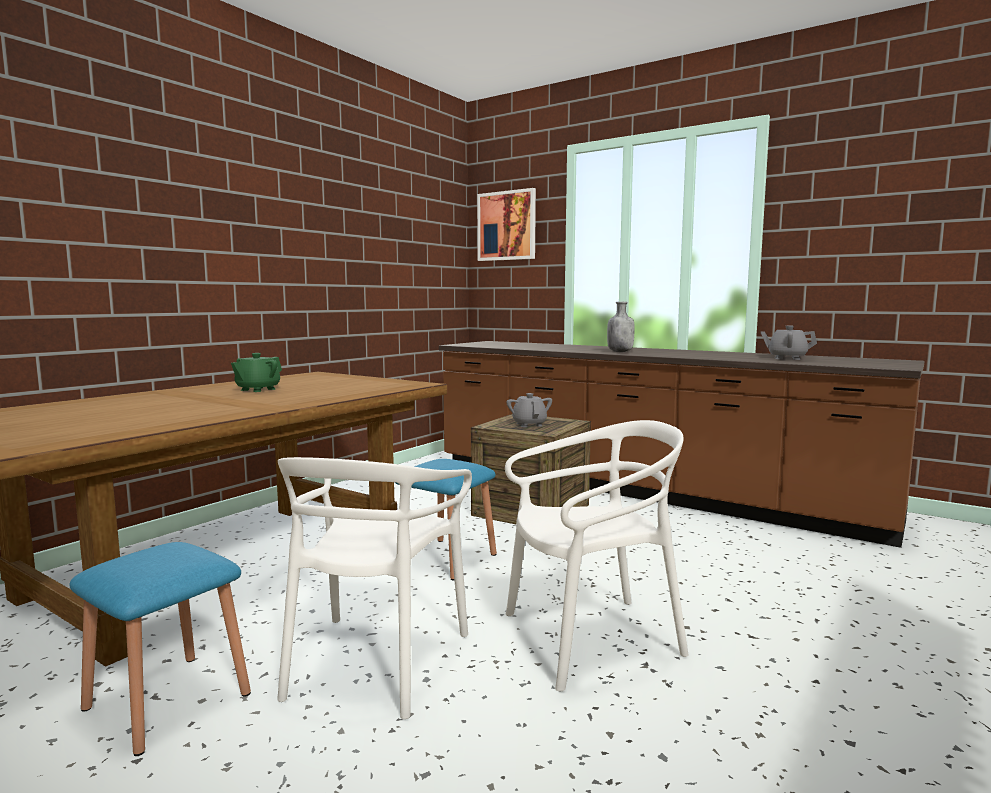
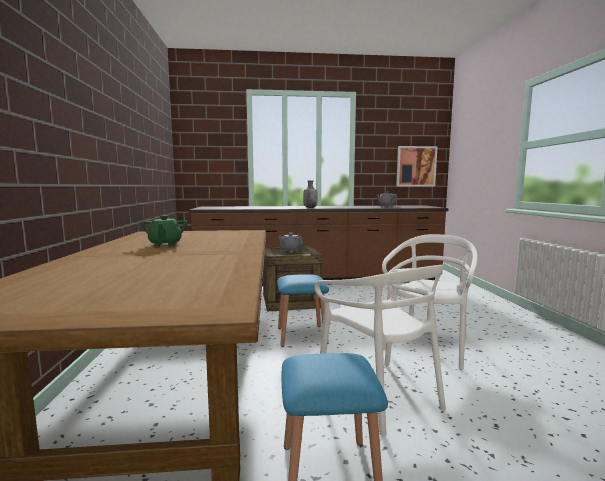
camera: 40 degrees left, 0 degrees up
picture [477,188,536,261] -> picture moved to [396,146,438,187]

